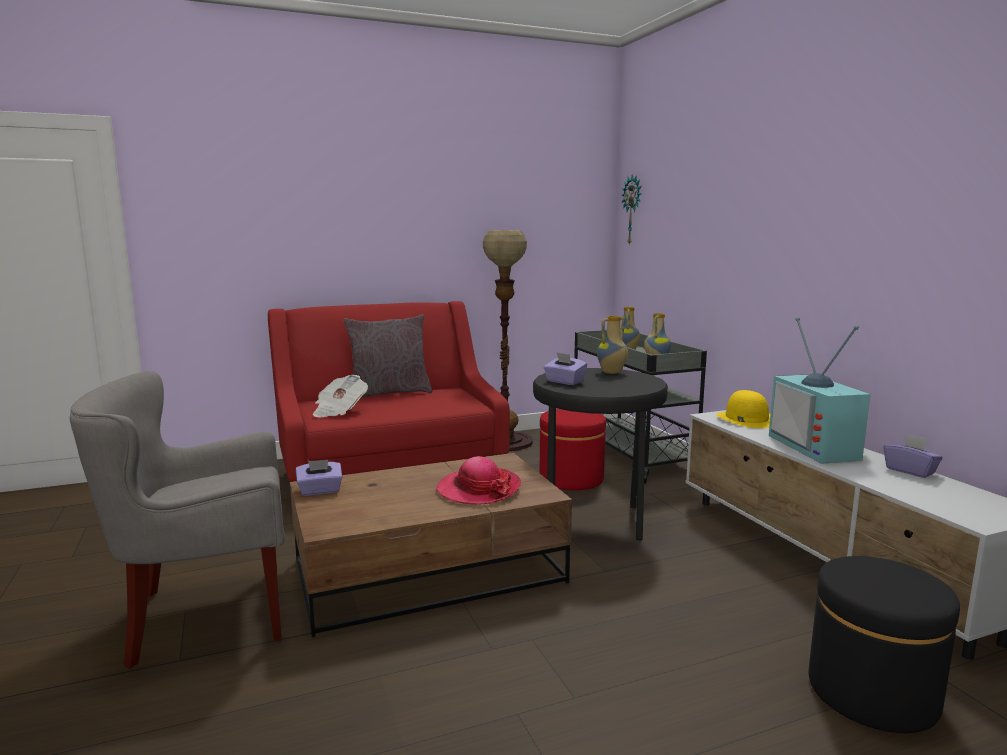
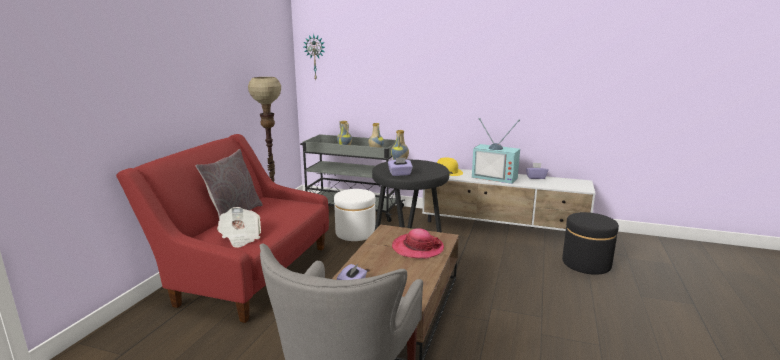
camera: 50 degrees left, 5 degrees up
red ottoman [539,409,606,490] -> white ottoman [334,189,376,241]

